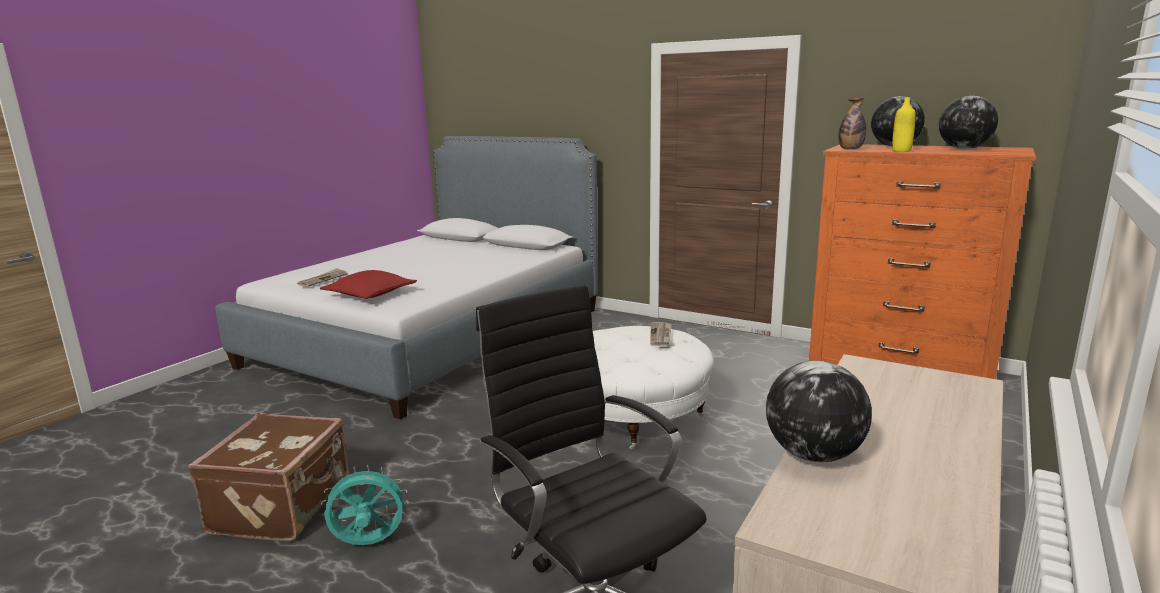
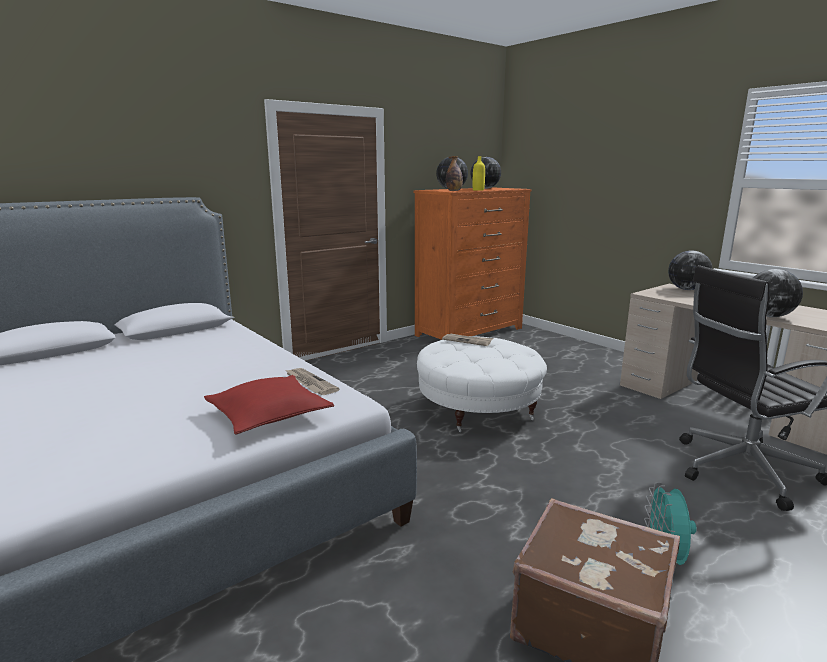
camera: 70 degrees left, 0 degrees up
newspaper [297,268,348,287] -> newspaper moved to [286,368,339,395]
none -> globe [668,250,713,290]

